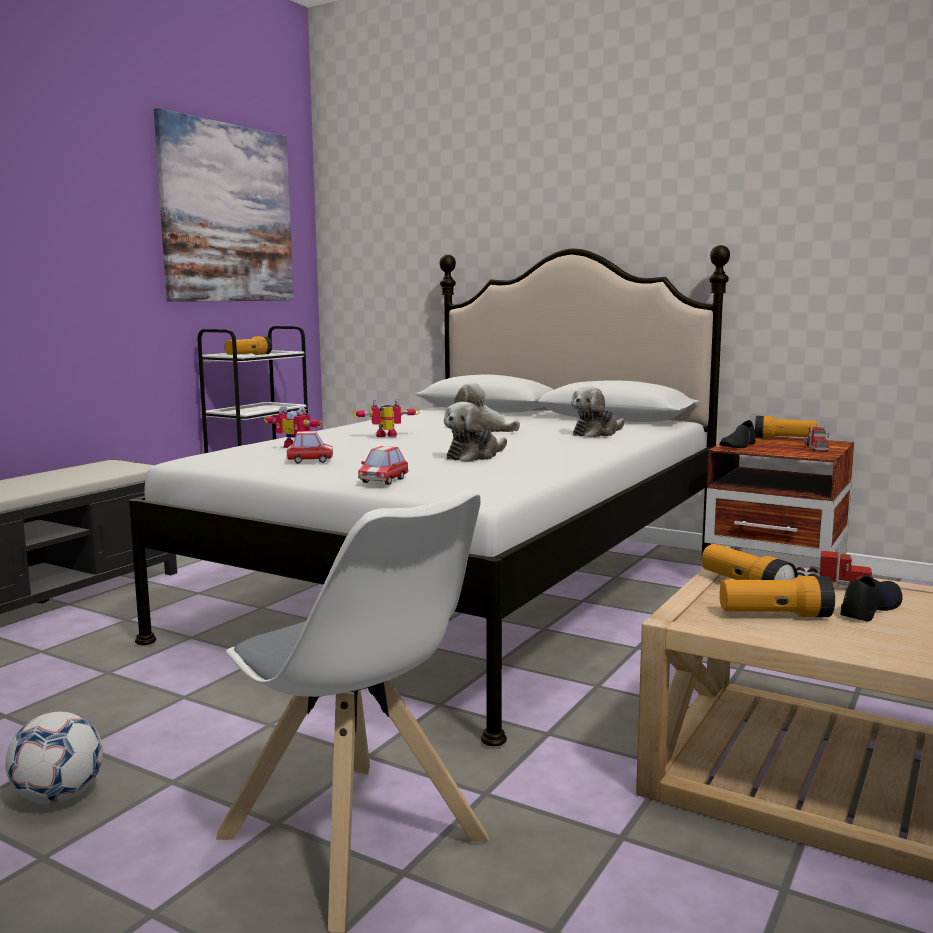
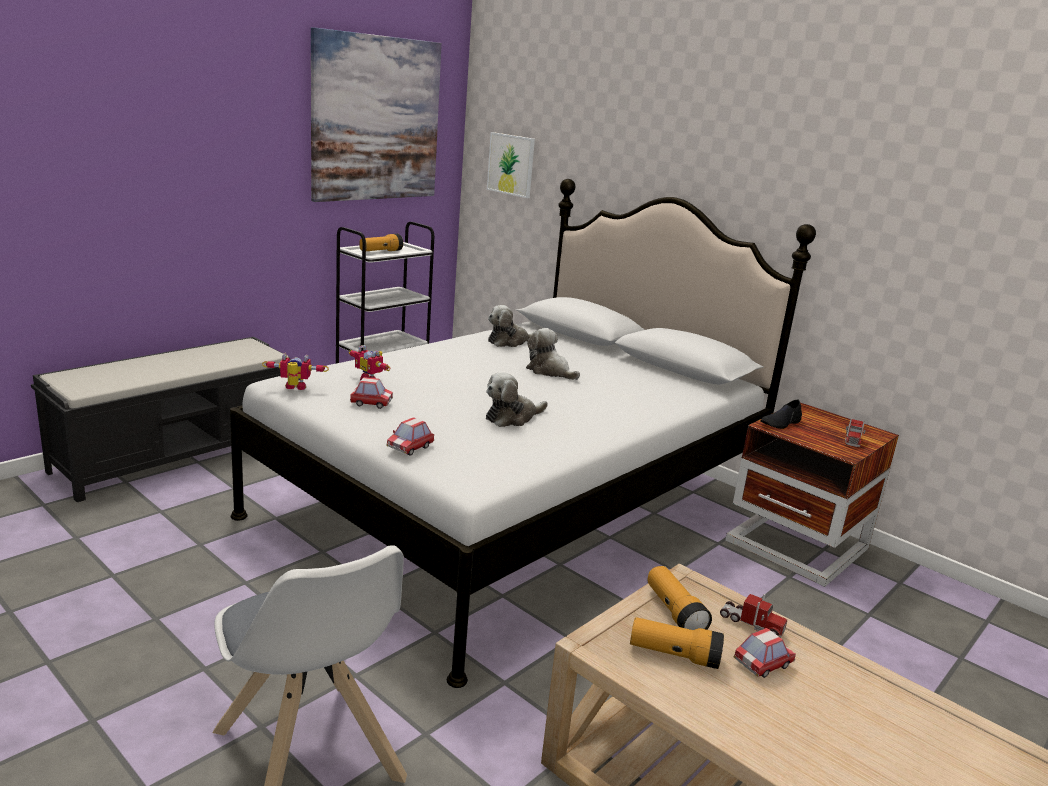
camera: 10 degrees right, 10 degrees up
football [5,711,103,804] -> none
toy robot [352,399,420,437] -> toy robot moved to [262,353,329,390]
plush toy [571,386,625,438] -> plush toy moved to [488,305,536,347]
flashlight [755,416,817,439] -> none
black shoe [840,575,903,621] -> toy car [734,628,796,678]
none -> picture [487,132,535,198]

